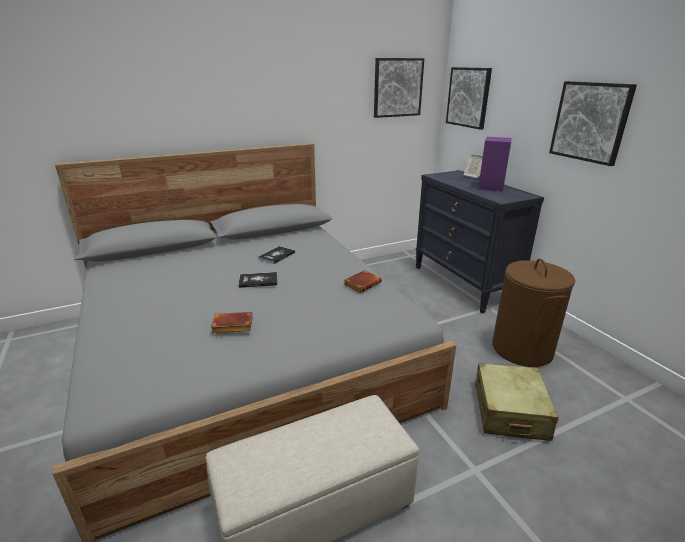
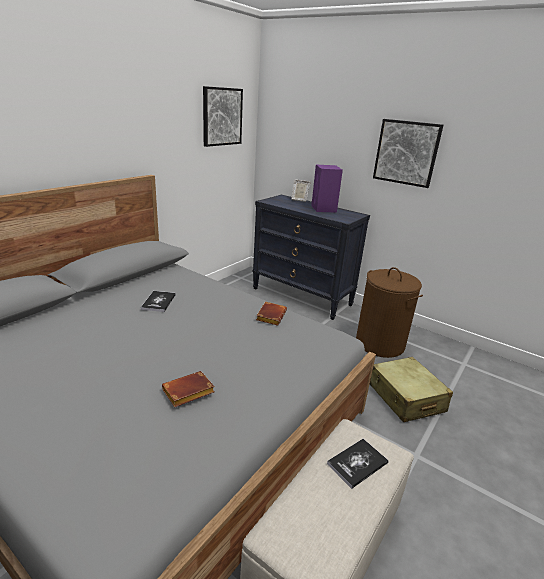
camera: 30 degrees left, 0 degrees up
book [238,272,277,288] -> book moved to [327,439,389,489]
picture [446,67,492,130] -> none

